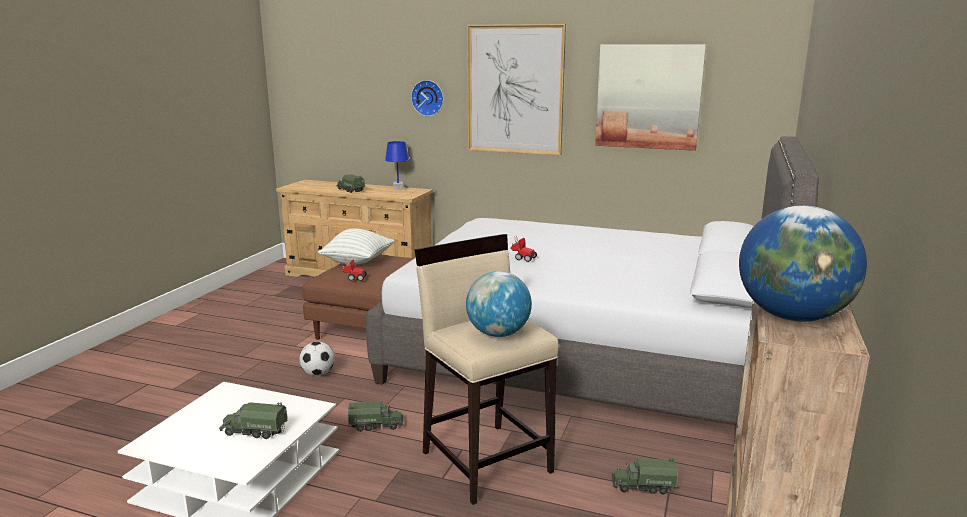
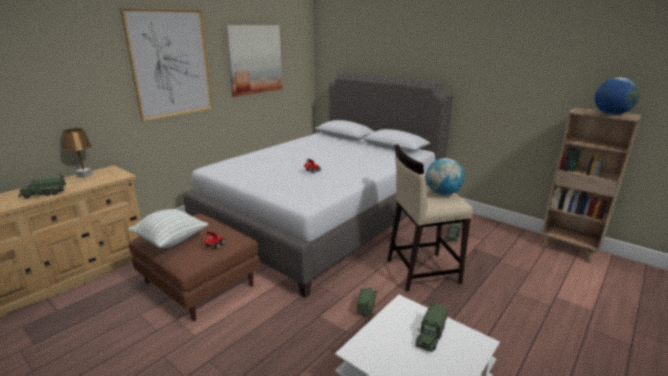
camera: 70 degrees left, 5 degrees up
football [299,342,334,376] -> none
blue table lamp [385,141,409,190] -> brown table lamp [62,128,93,178]
wall clock [411,80,444,116] -> none

